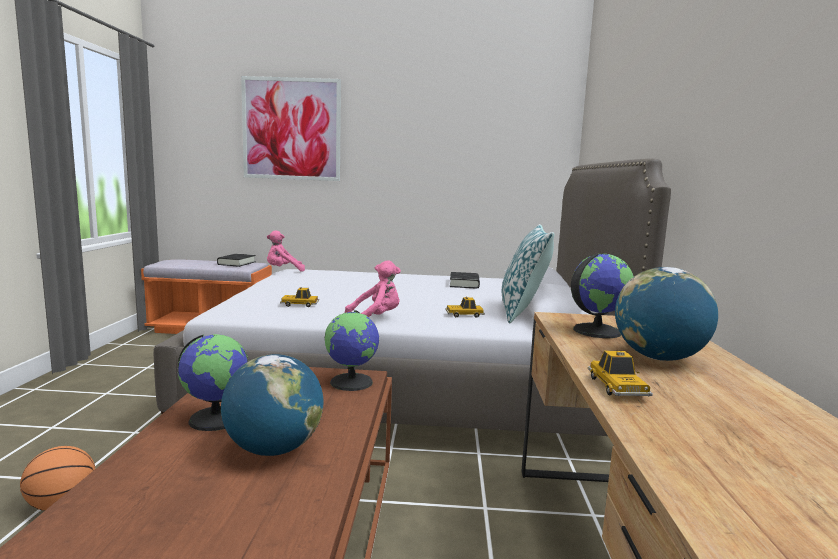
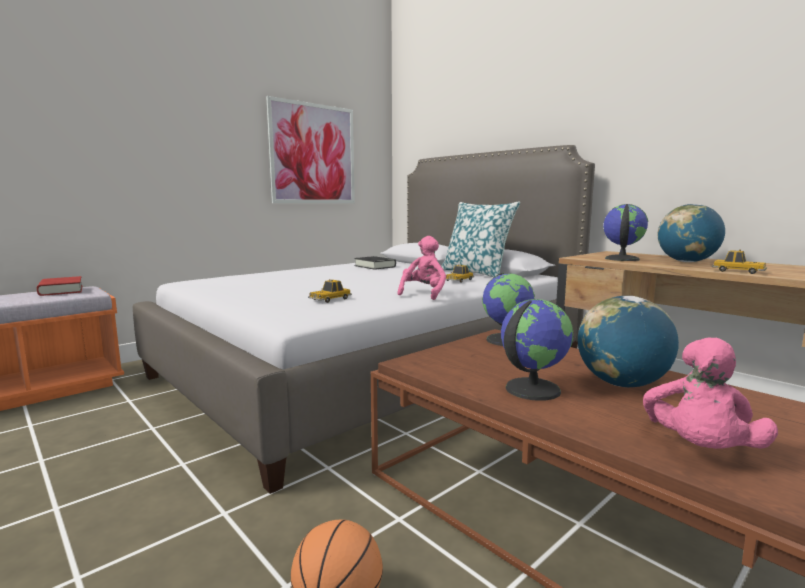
camera: 45 degrees left, 0 degrees up
black book [217,254,256,267] -> red book [37,276,83,296]
picture [241,76,341,181] -> picture moved to [266,96,355,203]
pink plush toy [267,230,305,272] -> pink plush toy moved to [643,338,778,449]

